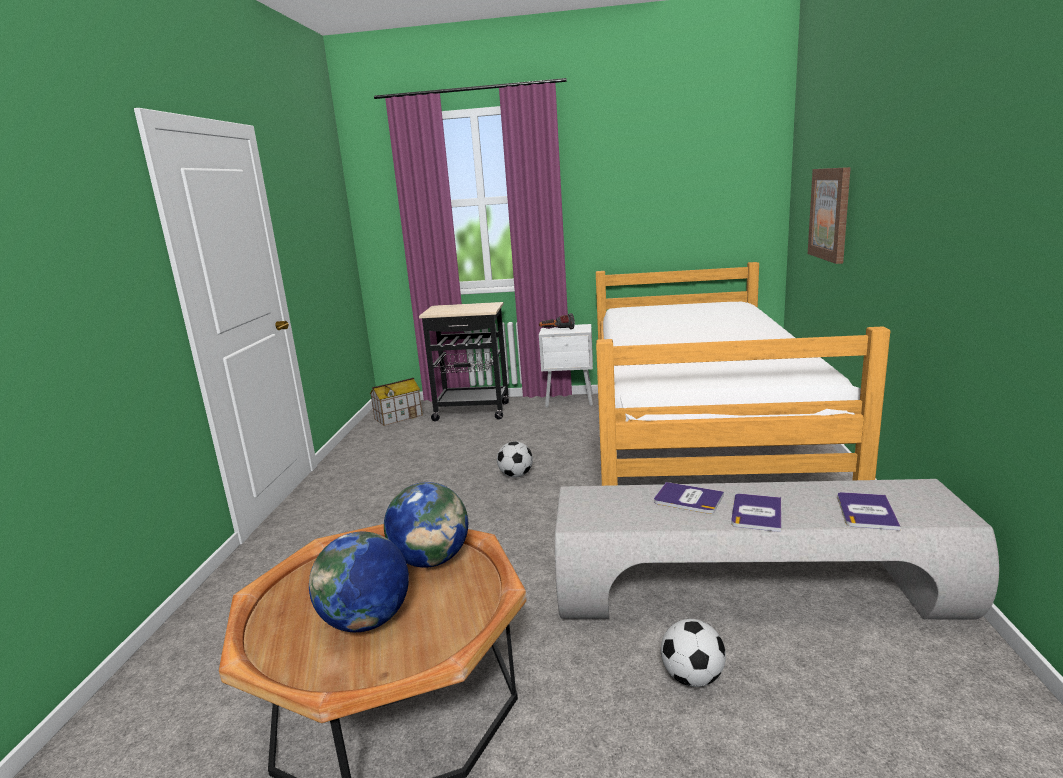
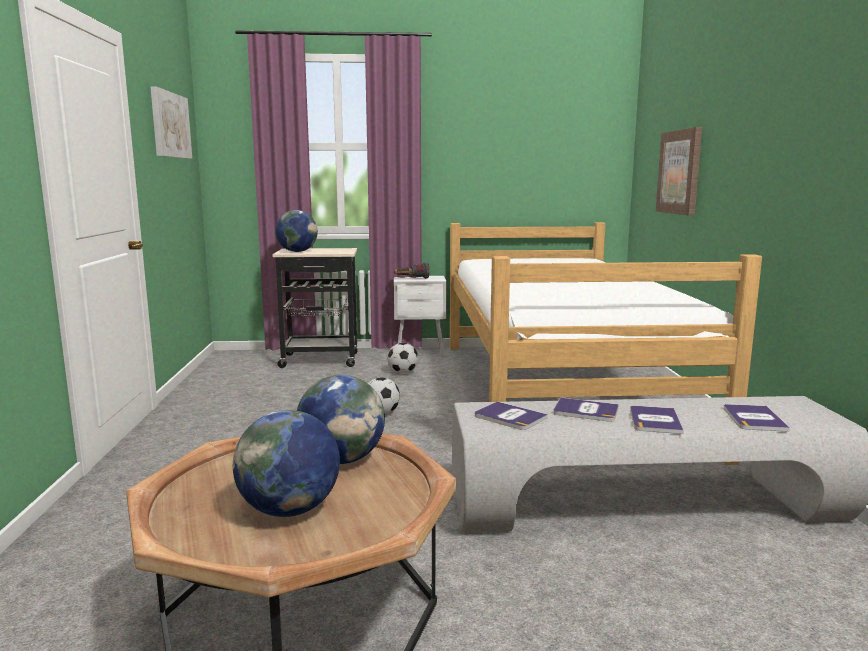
camera: 10 degrees left, 5 degrees down
toy house [370,378,423,426] -> none
football [661,619,726,687] -> football moved to [387,343,418,374]
none -> picture [151,87,192,159]
none -> globe [275,210,318,252]
none -> book [475,402,548,430]

